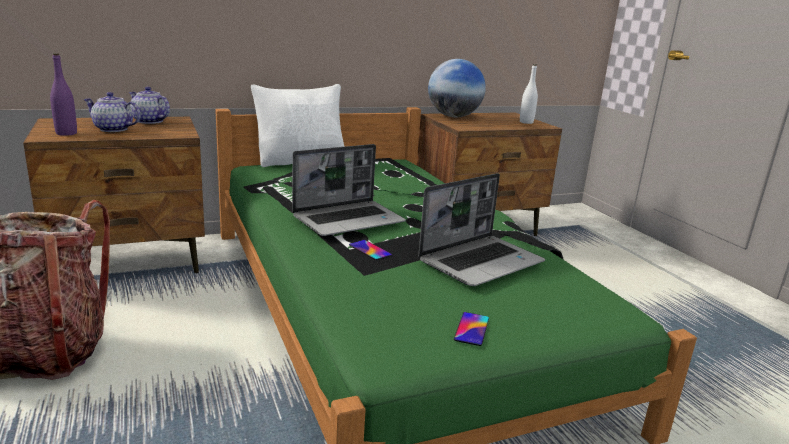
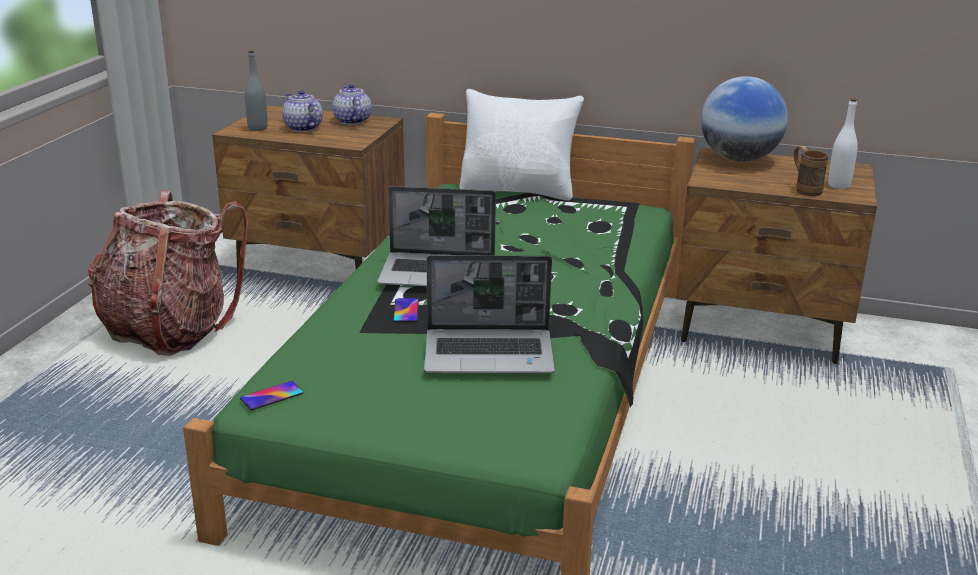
camera: 40 degrees right, 5 degrees up
purple bottle [50,53,77,136] -> grey bottle [245,51,268,131]
phone [454,312,489,346] -> phone moved to [240,381,304,410]
none -> brown mug [794,146,828,196]

